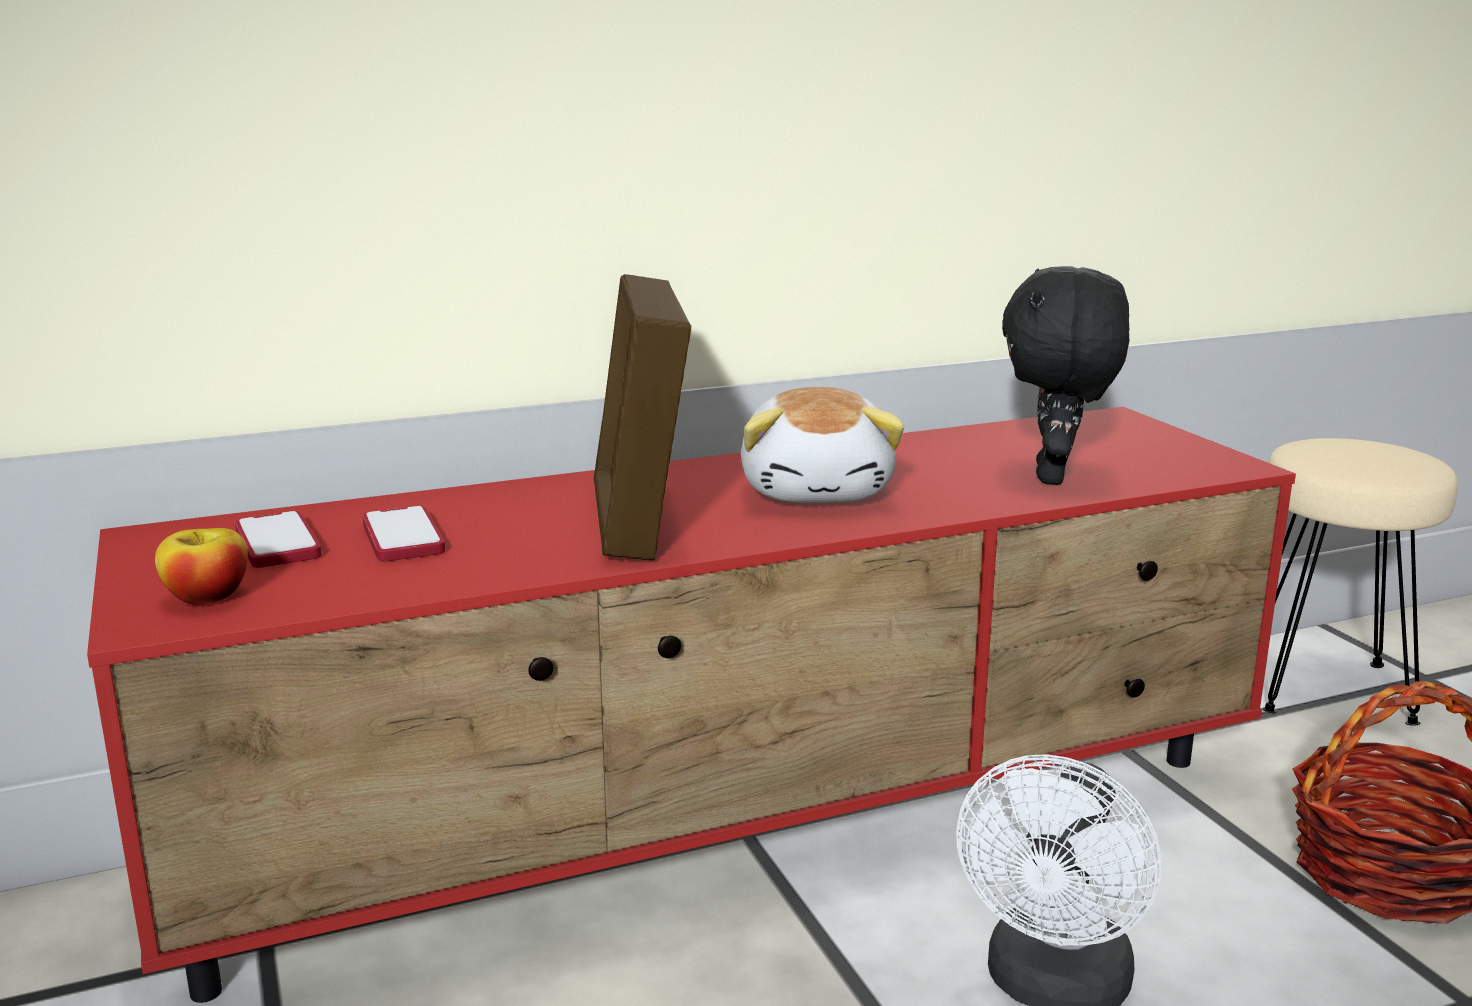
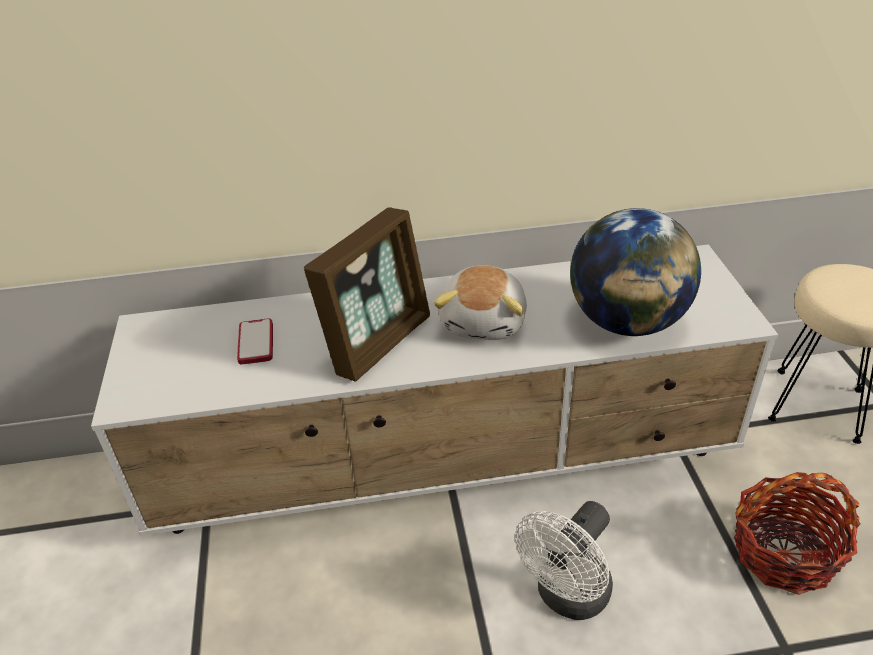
camera: 15 degrees right, 20 degrees up
red tv stand [87,407,1296,1003] -> white tv stand [91,244,778,536]
apple [155,528,248,605] -> none
phone [235,511,322,568] -> none
picture frame [594,274,691,561] -> picture frame turned 150 degrees counterclockwise [304,207,430,382]
black plush toy [1002,266,1129,485] -> globe [570,208,701,336]

